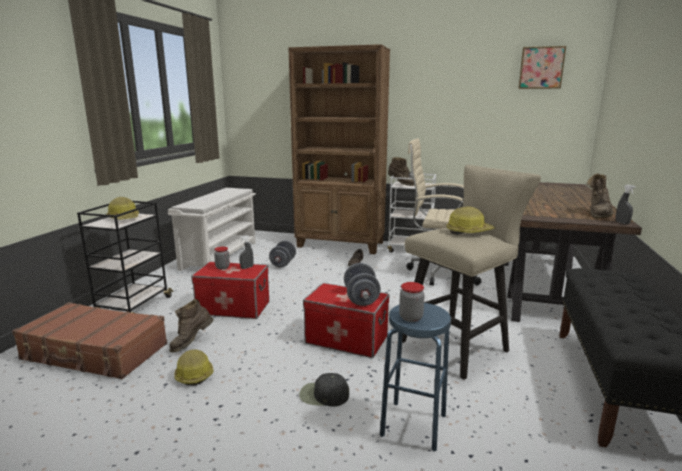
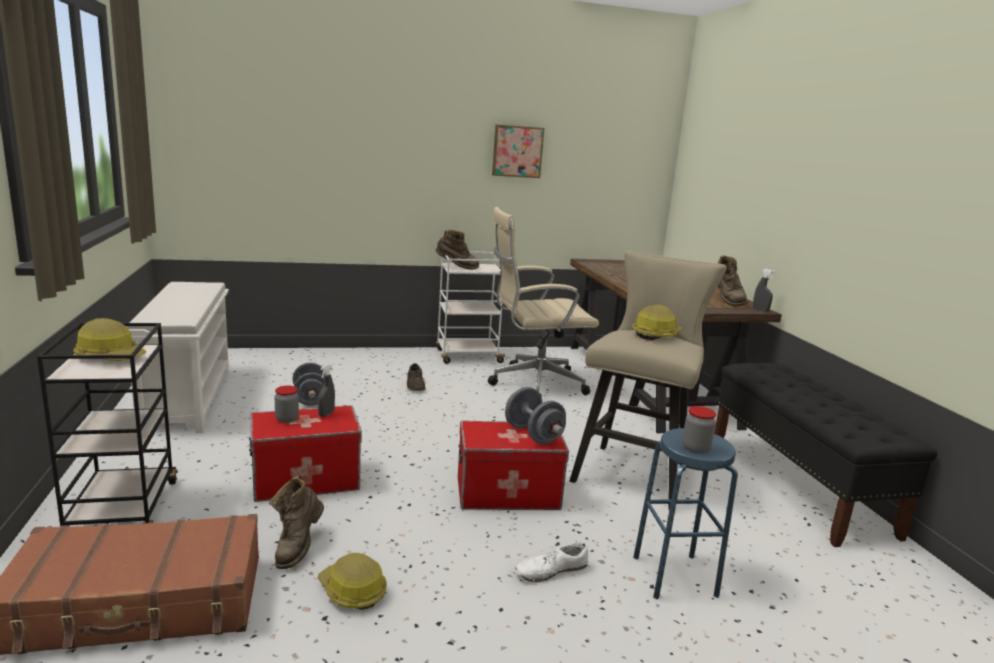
camera: 30 degrees left, 0 degrees up
brown bookcase [288,44,390,254] -> none
black cap [299,373,349,407] -> white shoe [515,542,588,582]
picture [518,46,566,89] -> picture moved to [492,124,544,178]

